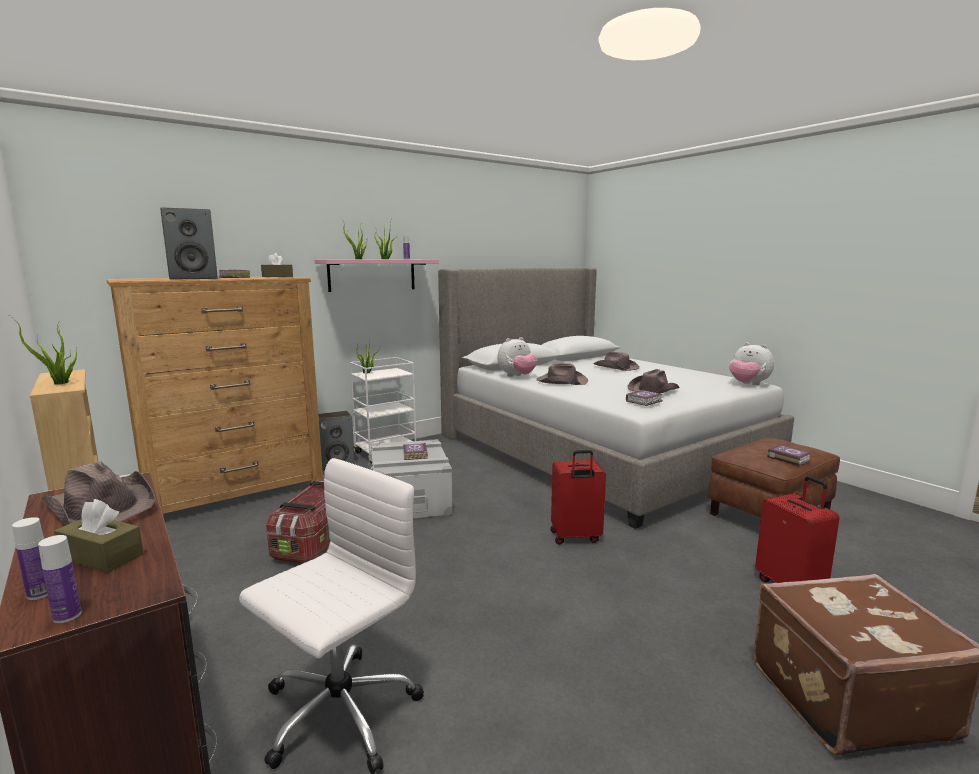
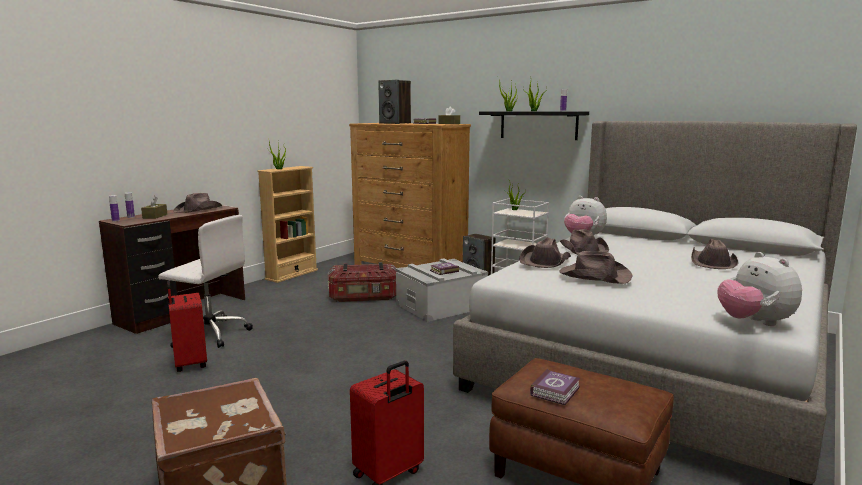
camera: 70 degrees right, 0 degrees up
pink shelf [315,260,439,292] -> black shelf [479,111,589,140]
red suitcase [550,450,606,545] -> red suitcase moved to [167,280,207,372]
book [626,390,663,406] -> none
plush toy [729,342,774,385] -> plush toy turned 45 degrees counterclockwise [717,252,802,326]
none -> brown hat [519,237,571,268]

